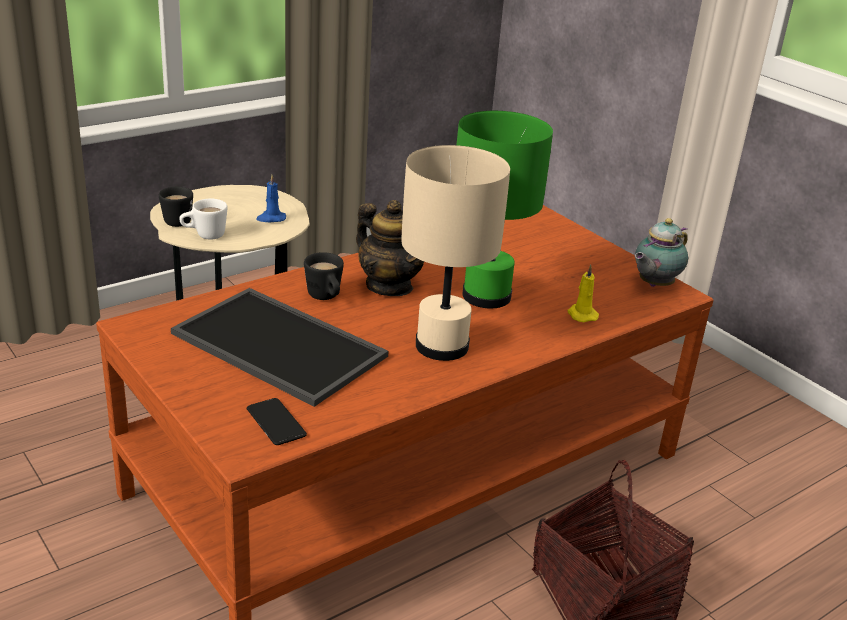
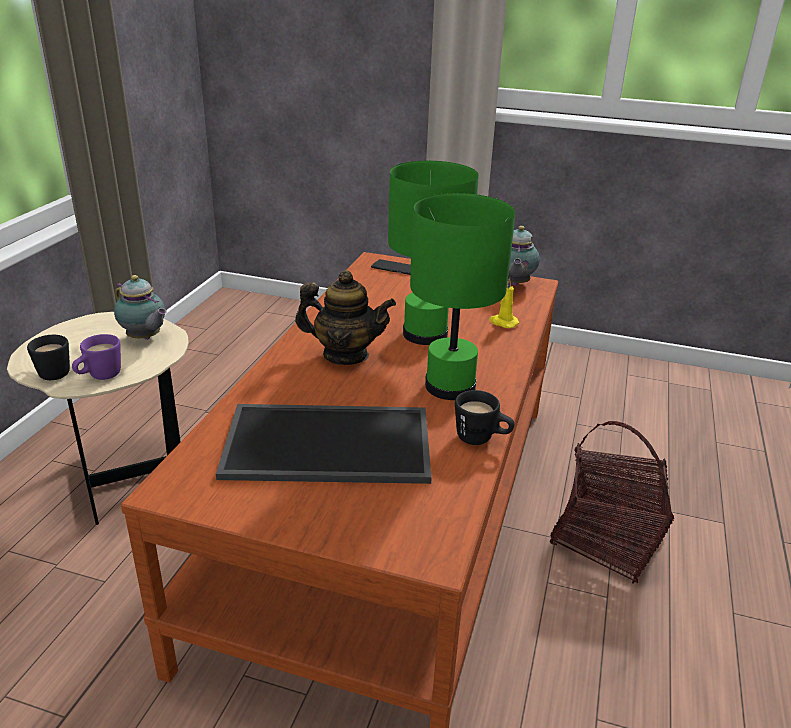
camera: 35 degrees left, 0 degrees up
white mug [179,199,228,240] -> purple mug [72,334,121,380]
phone [247,398,307,445] -> phone moved to [371,259,411,275]
blue candle [256,175,286,222] -> teapot [114,275,167,340]
black mug [304,252,344,300] -> black mug moved to [455,390,514,445]
beige table lamp [402,145,510,361] -> green table lamp [410,193,515,400]

